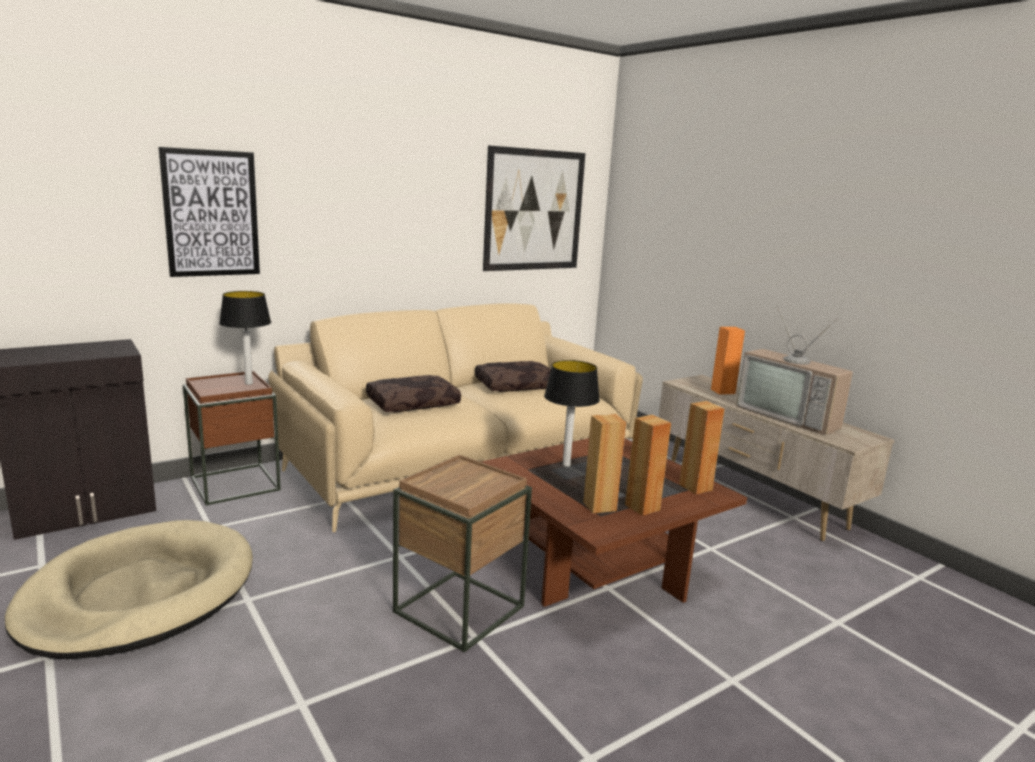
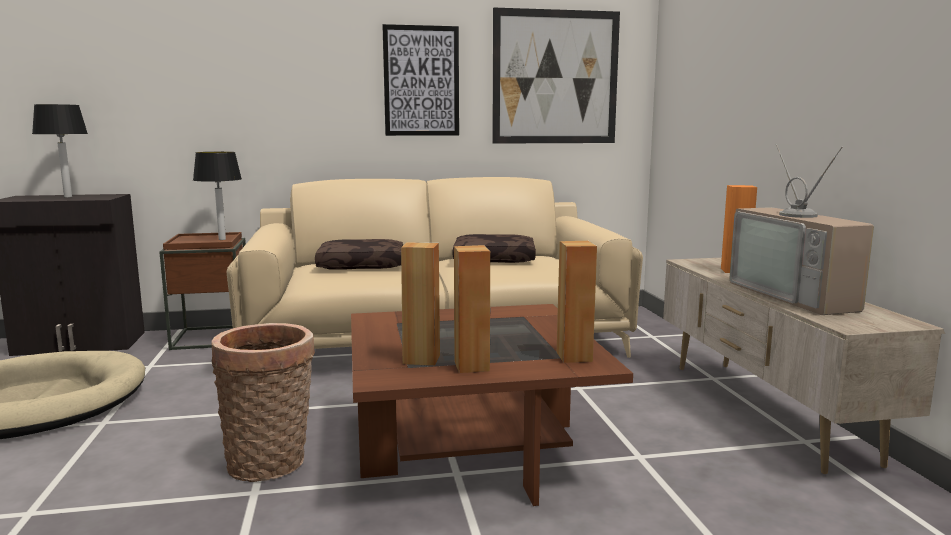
camera: 25 degrees right, 5 degrees down
picture [158,147,260,277] -> picture moved to [383,24,459,136]
brown side table [393,455,532,653] -> basket [211,323,315,482]
table lamp [544,360,600,467] -> table lamp moved to [32,104,88,198]

